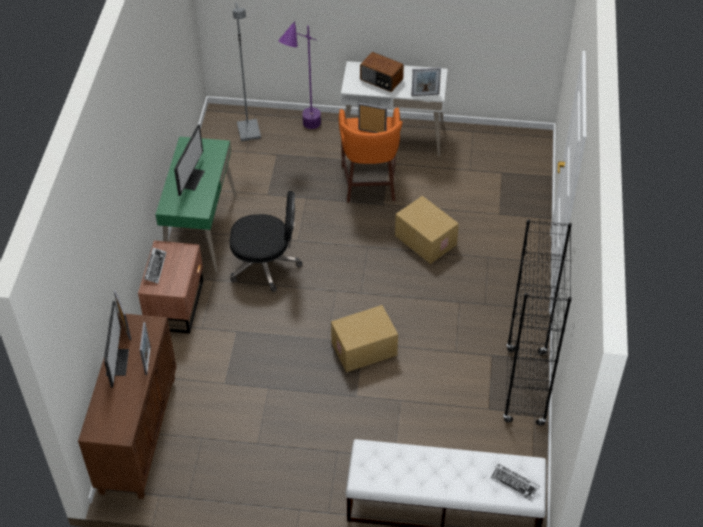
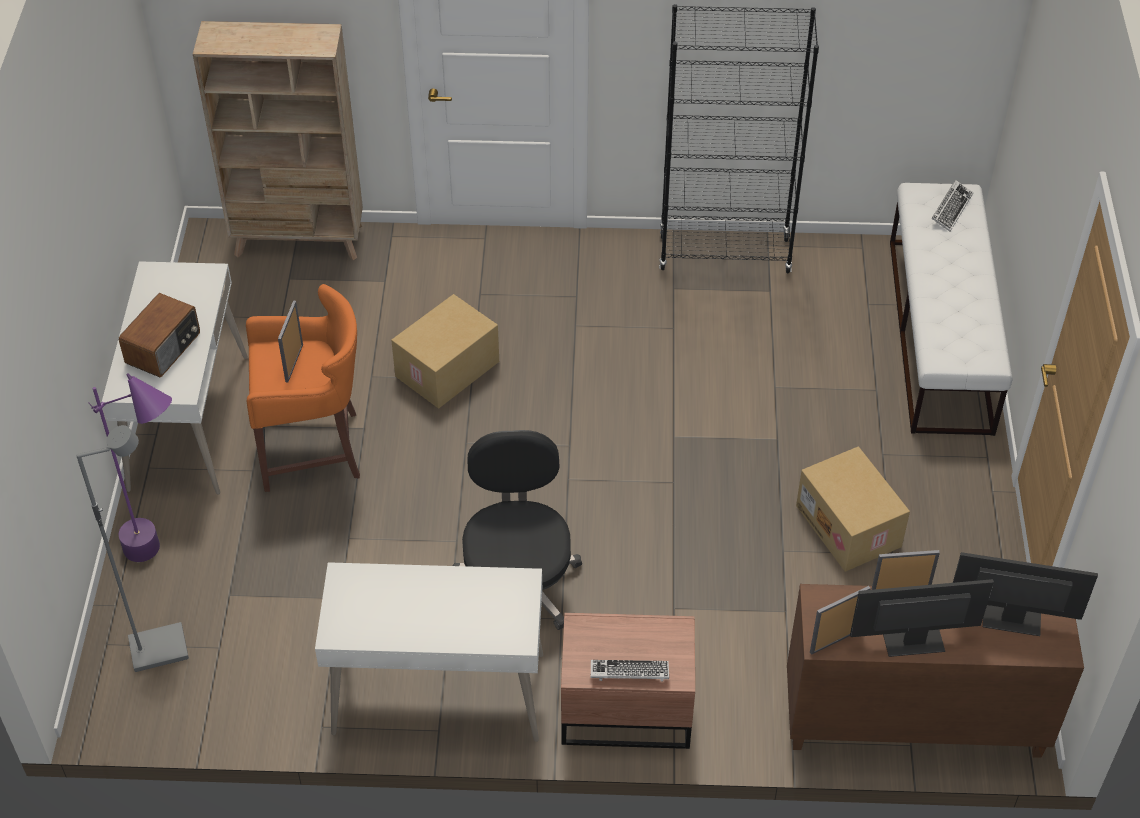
camera: 95 degrees left, 0 degrees up
green desk [155,137,237,273] -> white desk [315,562,543,742]
monitor [174,124,205,196] -> monitor moved to [953,552,1098,636]
cardboard box [331,305,398,372] -> cardboard box moved to [796,446,910,572]
picture frame [412,67,441,96] -> none
none -> beige bookcase [193,21,363,260]

